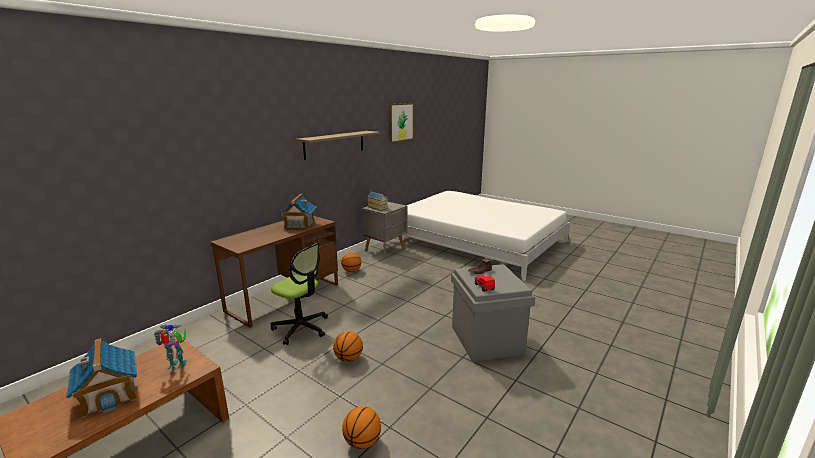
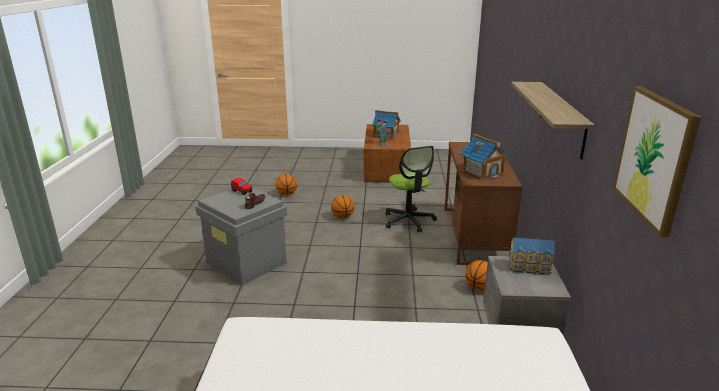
camera: 145 degrees right, 5 degrees up
office chair [271,243,328,345] -> office chair turned 105 degrees counterclockwise [385,146,437,233]

